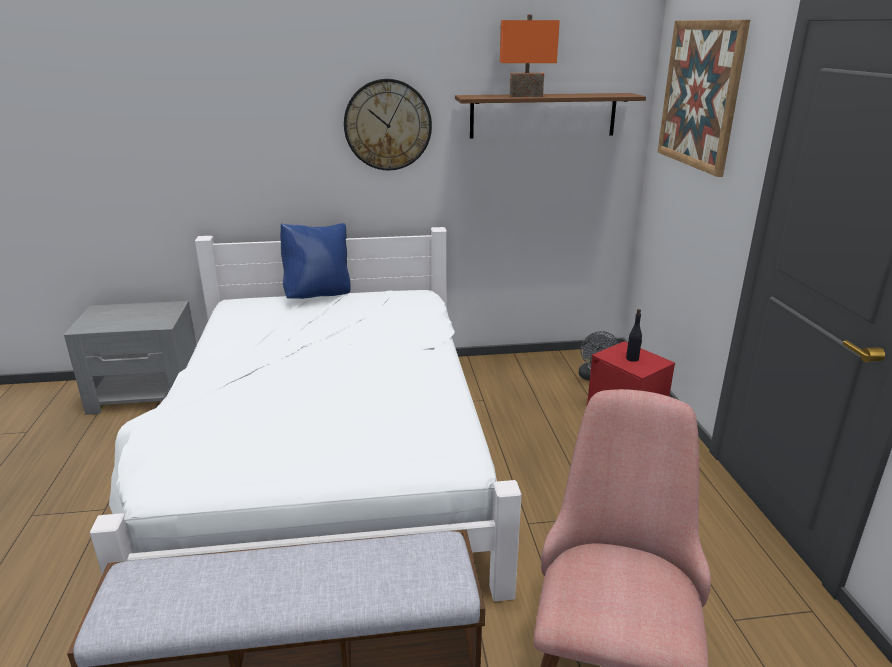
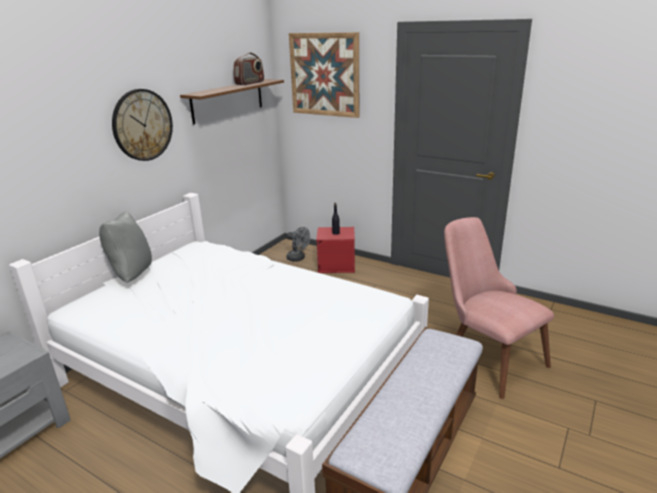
camera: 50 degrees left, 0 degrees up
blue pillow [280,223,351,299] -> grey pillow [99,212,152,283]
orange table lamp [500,14,560,97] -> none
none -> radio [234,52,264,85]

